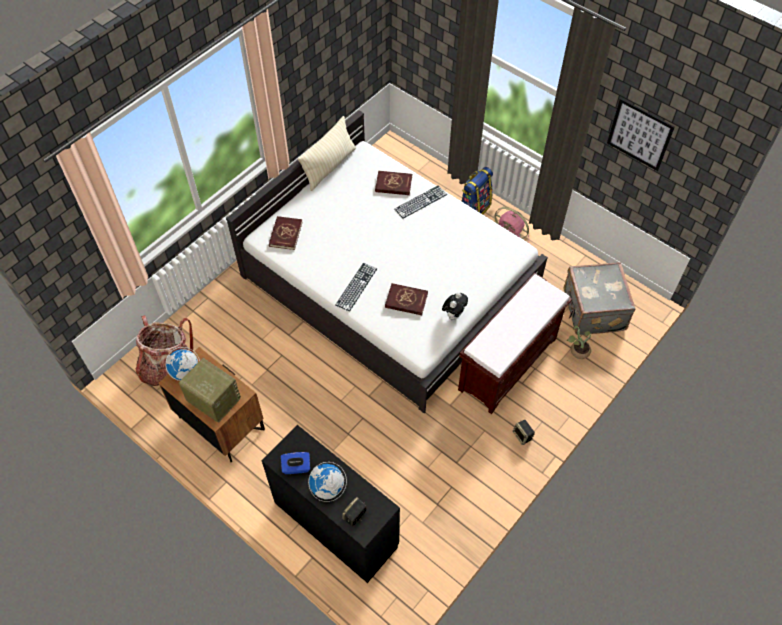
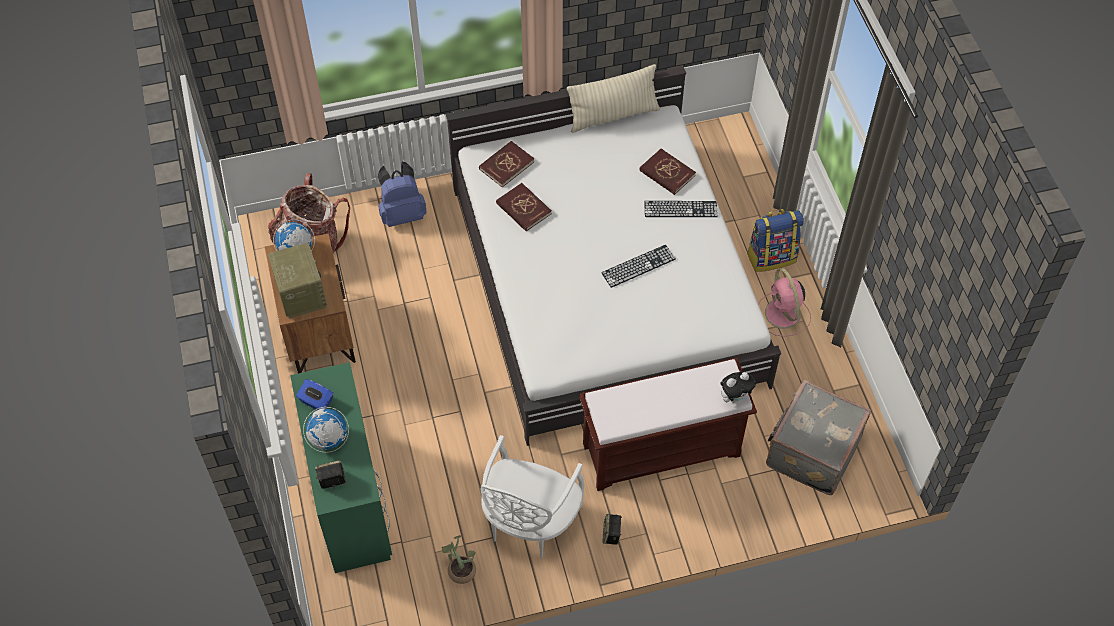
camera: 35 degrees right, 0 degrees up
black desk [262,425,400,583] -> green desk [290,362,392,573]
keyboard [336,263,377,312] -> keyboard moved to [601,245,676,288]
red book [385,283,428,315] -> red book moved to [496,183,552,232]
plush toy [442,292,468,321] -> plush toy moved to [720,372,756,403]
potted plant [567,325,591,359] -> potted plant moved to [442,535,476,584]
picture [607,98,675,171] -> none
none -> blue backpack [378,162,427,227]
none -> white chair [481,435,584,559]

